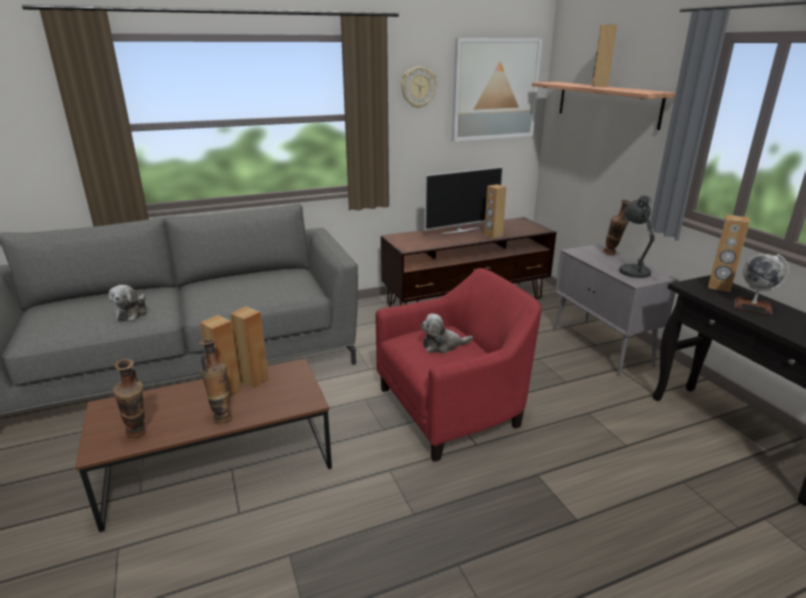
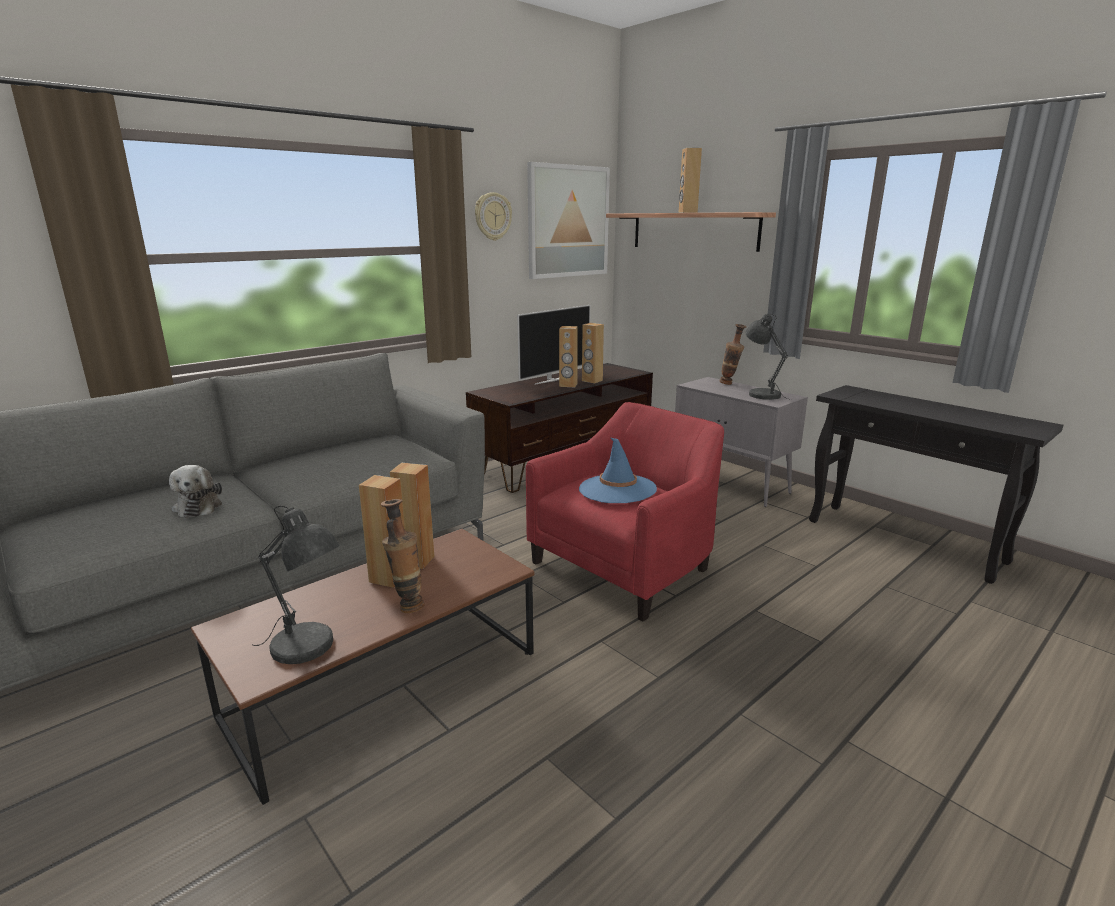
camera: 20 degrees left, 5 degrees down
vase [113,359,146,438] -> grey table lamp [253,506,340,664]
plush toy [421,314,473,354] -> blue hat [579,438,657,503]
brown speaker [708,215,750,292] -> brown speaker moved to [559,326,578,387]
globe [735,254,789,315] -> none

